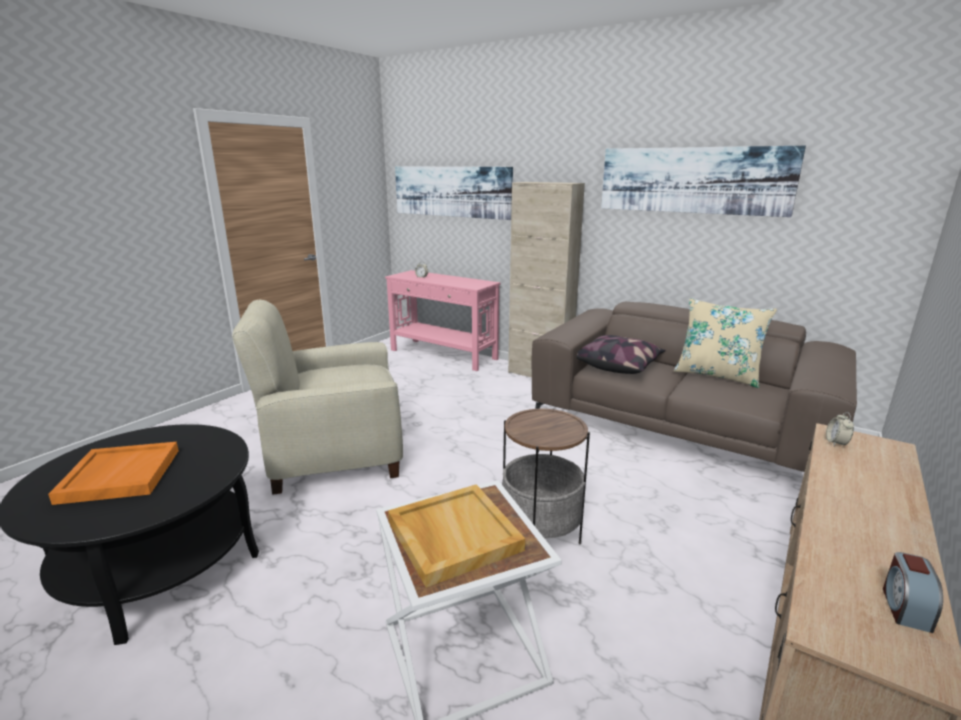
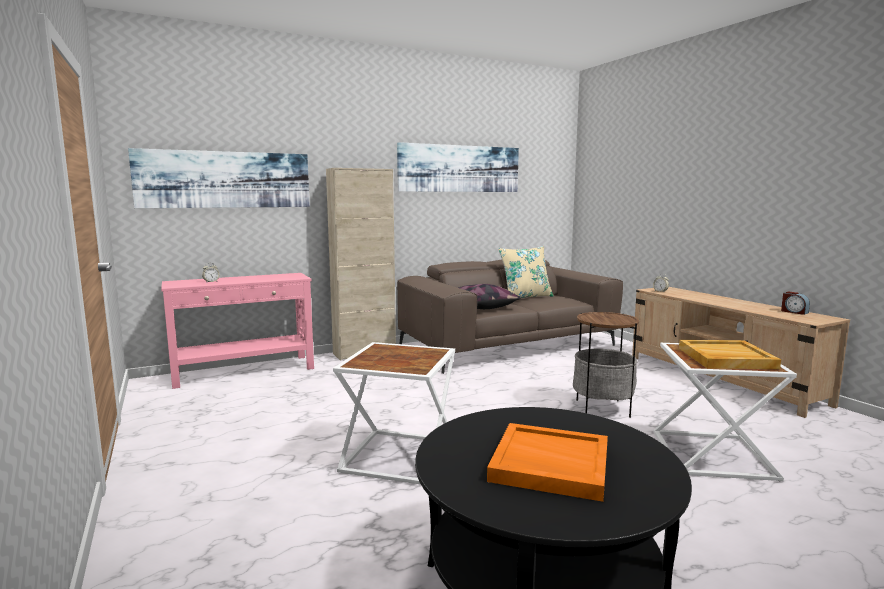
camera: 60 degrees left, 10 degrees down
beige armchair [232,300,403,495] -> white side table [333,342,455,485]

